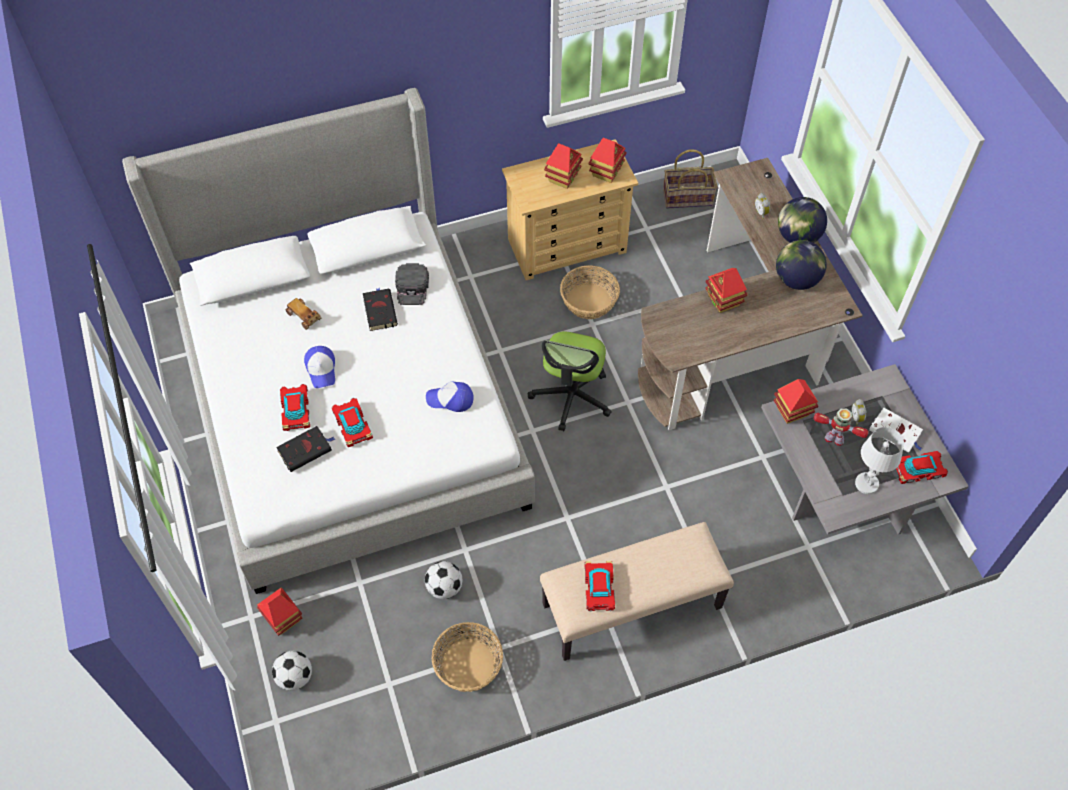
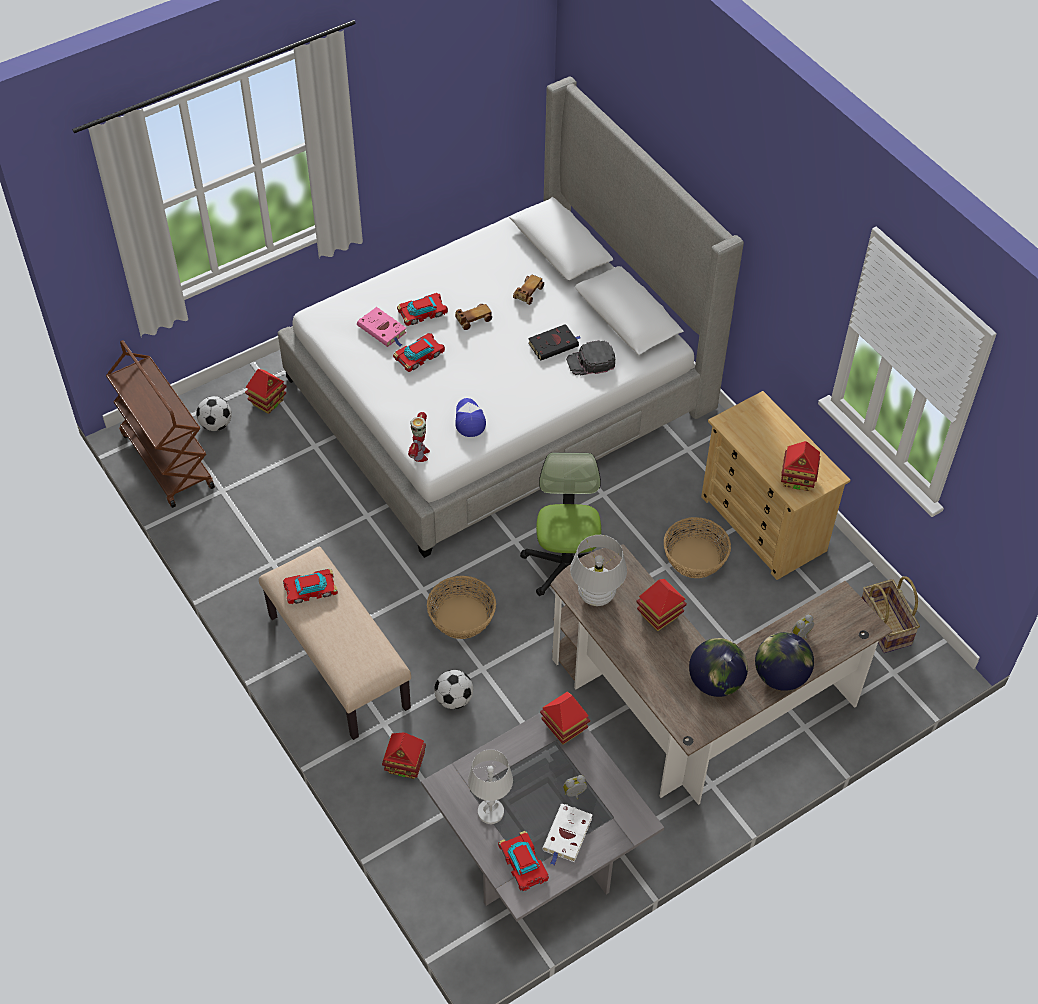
camera: 75 degrees right, 5 degrees down
black book [276,426,335,472] -> pink book [357,307,407,347]
cap [304,346,335,388] -> toy car [455,304,492,330]
football [425,561,462,599] -> football moved to [434,670,473,709]
basket [432,622,503,692] -> basket moved to [427,576,496,639]
office chair [528,331,612,431] -> office chair turned 90 degrees clockwise [520,452,601,596]
toy house [544,143,583,189] -> toy house moved to [382,733,426,779]
toy robot [813,408,869,446] -> toy robot moved to [408,412,430,462]
none -> brown cart [106,340,215,508]
none -> white table lamp [570,535,627,606]

